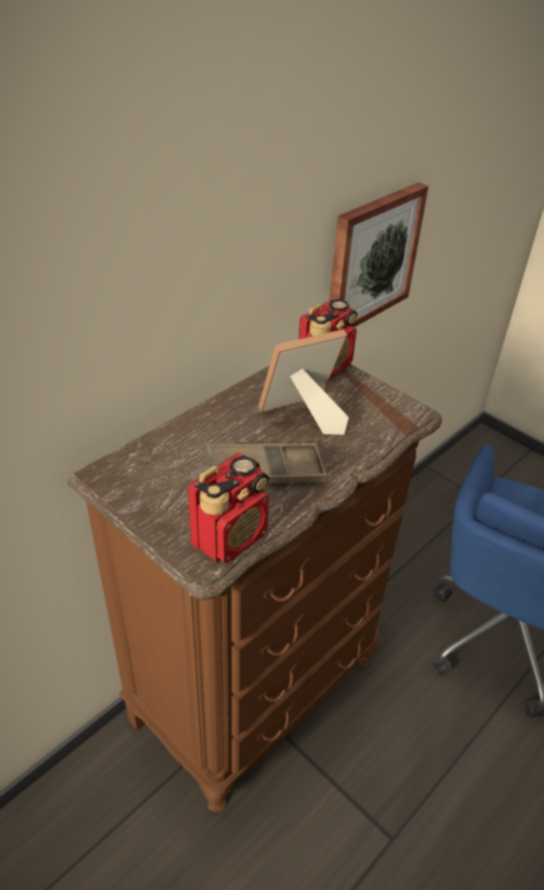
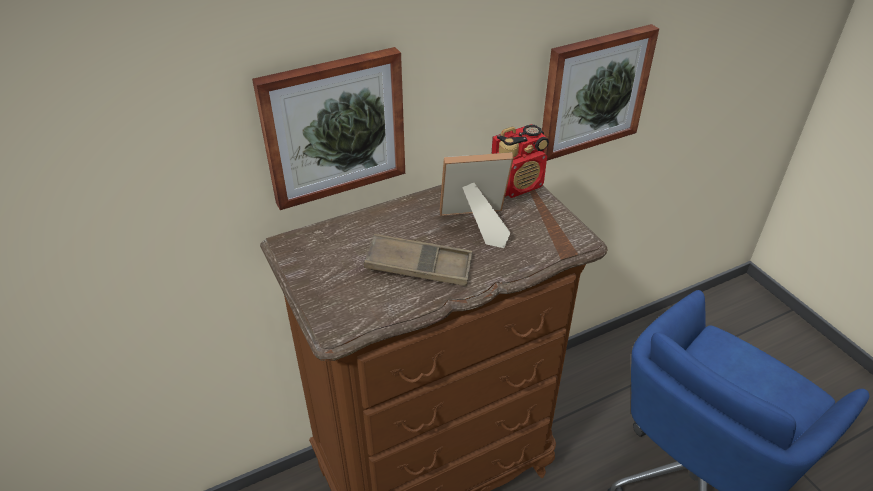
camera: 20 degrees right, 0 degrees up
radio [188,453,269,563] -> none
none -> picture [252,47,405,210]

